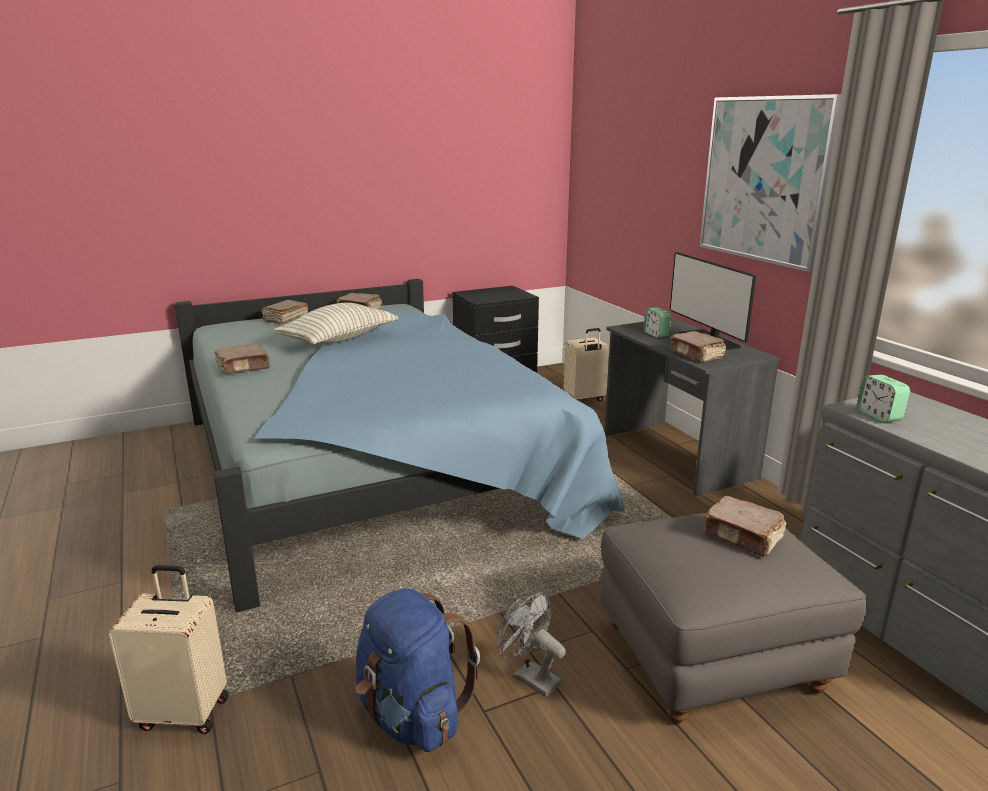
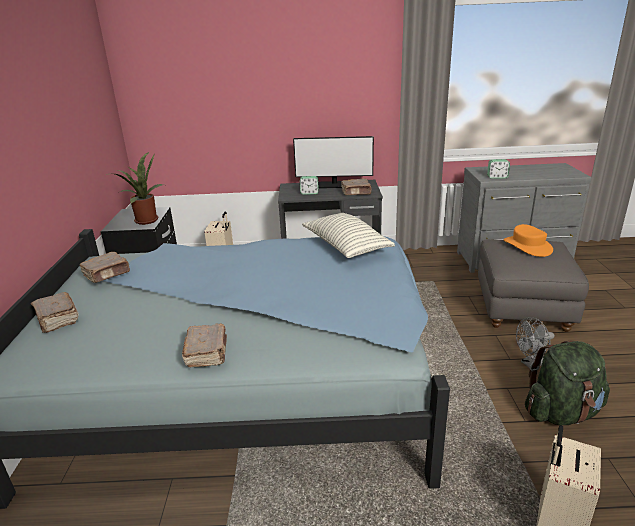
camera: 65 degrees left, 5 degrees up
pillow [274,303,398,344] -> pillow moved to [302,213,395,258]
blue backpack [356,588,480,752] -> green backpack [525,340,610,425]
picture [699,94,841,272] -> none
brown book [704,496,787,557] -> orange hat [504,224,553,257]
none -> potted plant [106,152,163,225]

